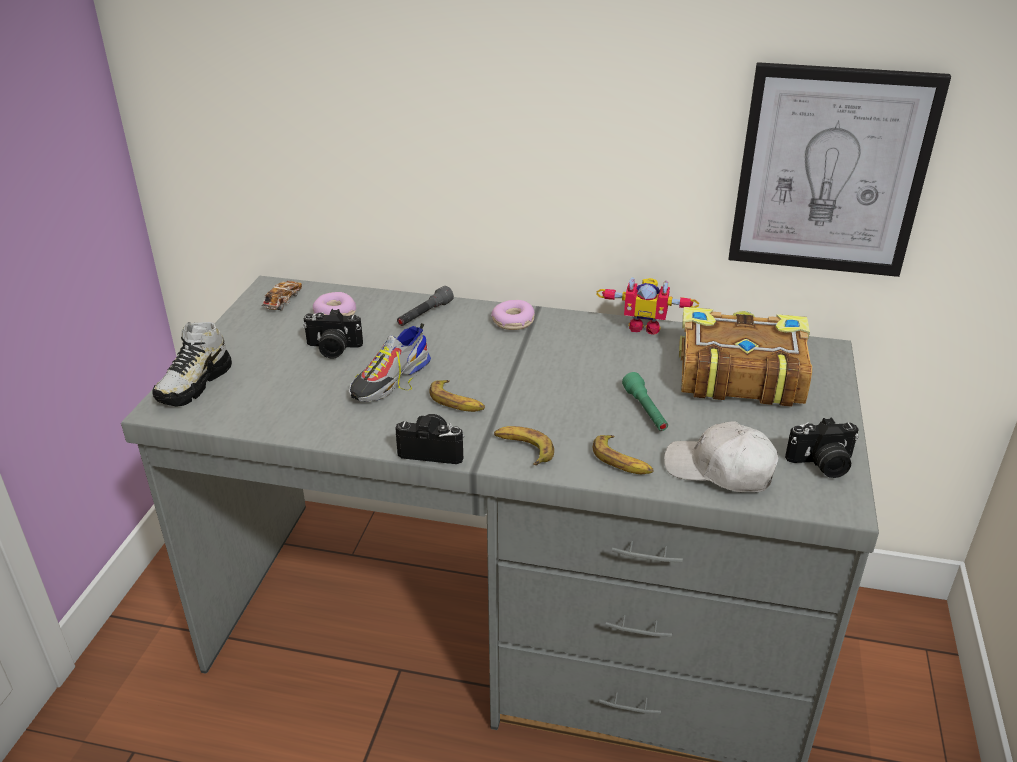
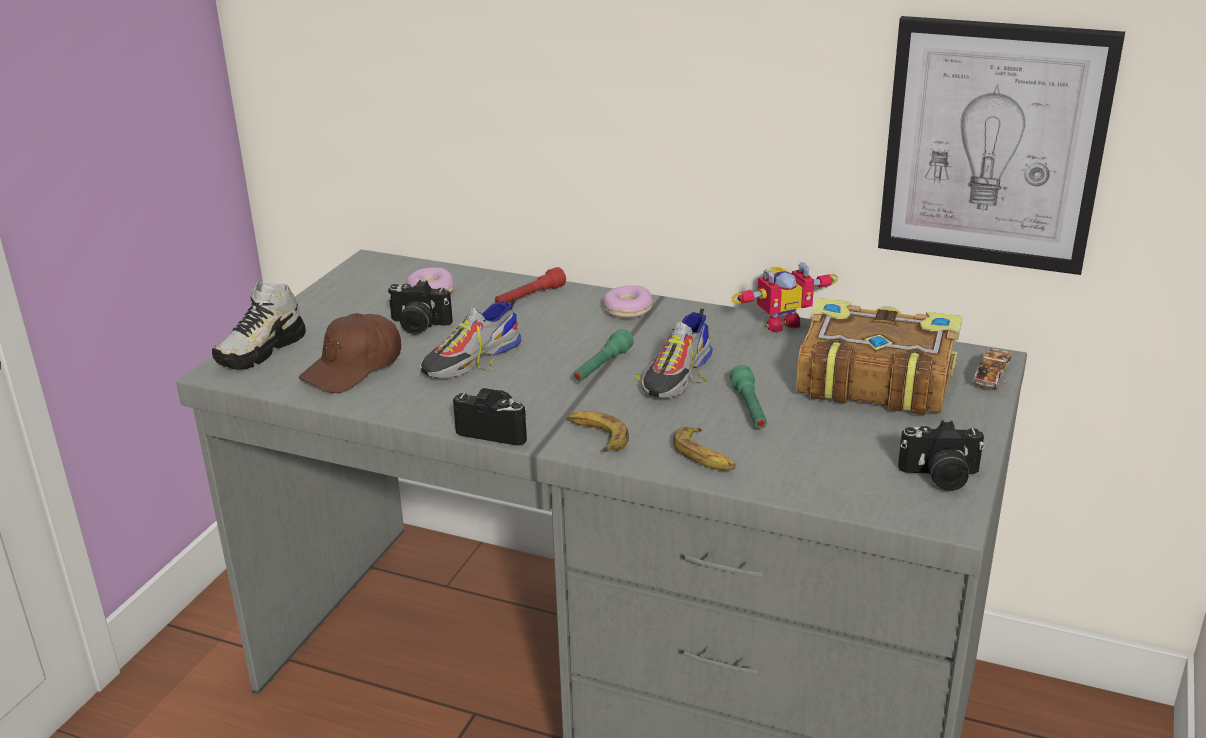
camera: 10 degrees right, 5 degrees down
toy car [261,280,302,311] -> toy car moved to [972,349,1012,389]
grey flashlight [397,286,454,326] -> red flashlight [495,267,566,303]
banana [429,380,485,412] -> none
toy robot [596,277,699,335] -> toy robot turned 45 degrees counterclockwise [731,262,838,333]
white cap [664,421,778,492] -> none
none -> brown cap [299,313,401,393]
none -> green flashlight [573,329,634,382]
none -> shoe [635,308,713,398]

